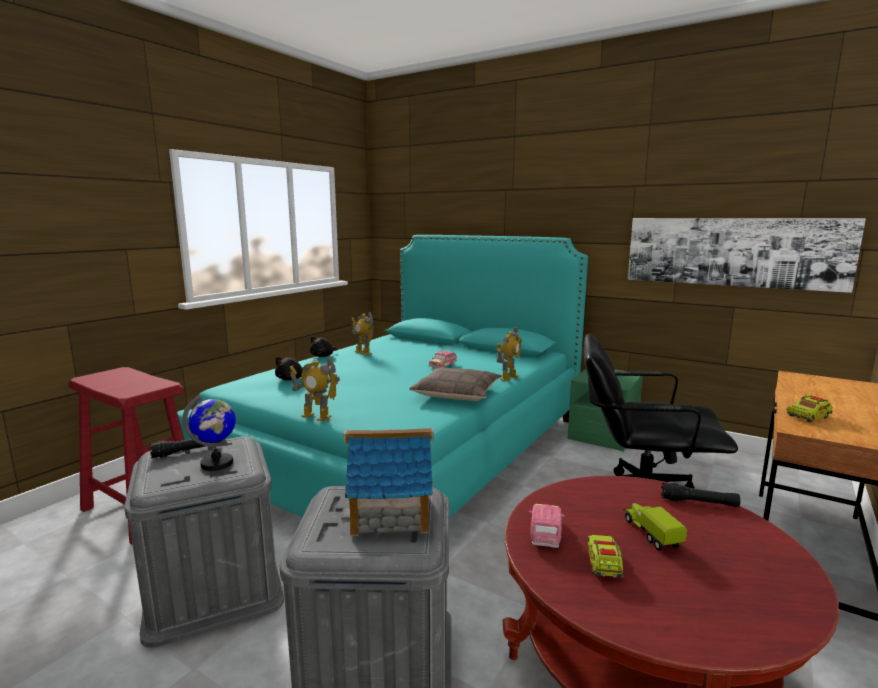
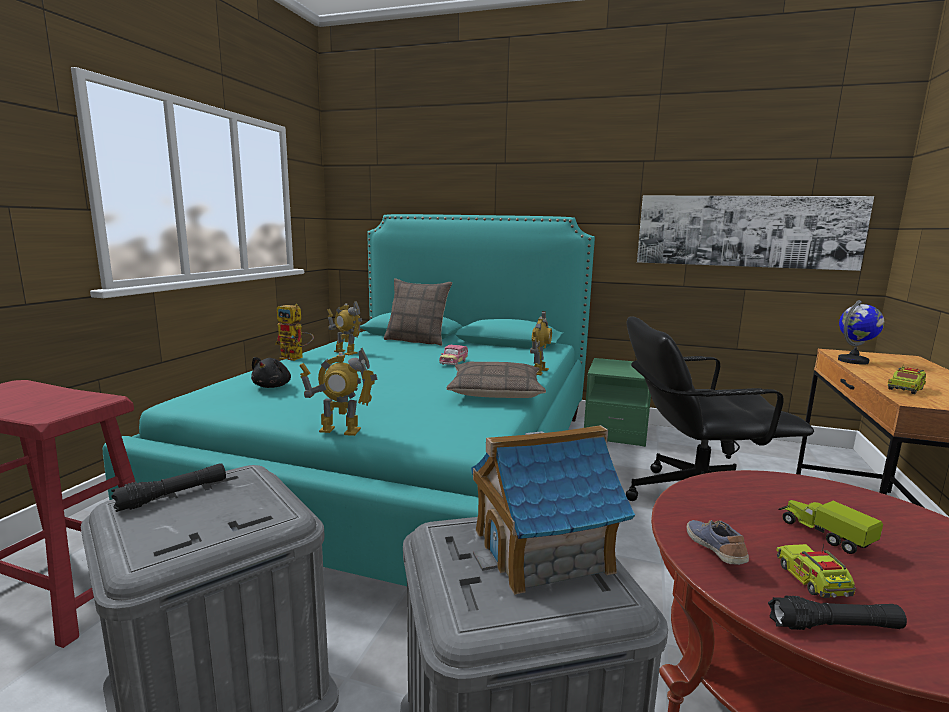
camera: 15 degrees left, 0 degrees up
globe [183,395,236,471] -> globe moved to [838,300,884,365]
black plush toy [310,337,337,357] -> toy robot [275,304,314,361]
toy car [529,504,565,548] -> shoe [687,520,749,565]
black flashlight [661,483,740,507] -> black flashlight moved to [768,596,907,630]
none -> pillow [384,278,452,346]

